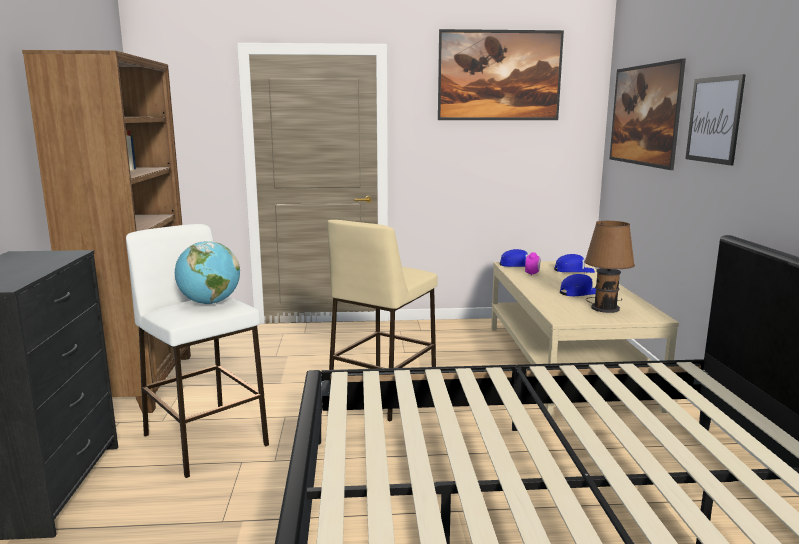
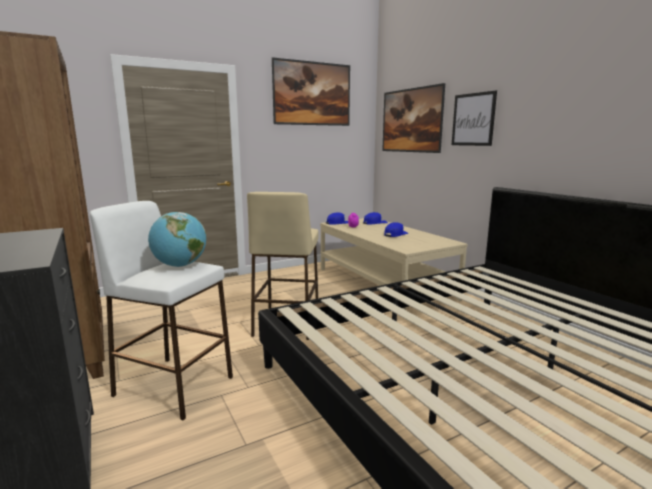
camera: 25 degrees left, 0 degrees up
brown table lamp [584,221,635,313] -> none

